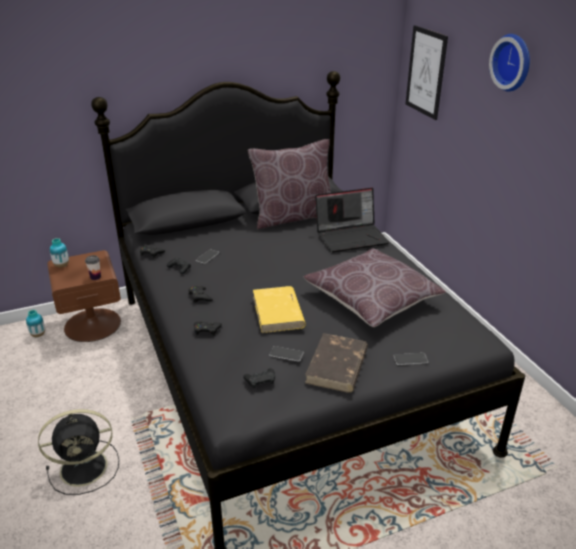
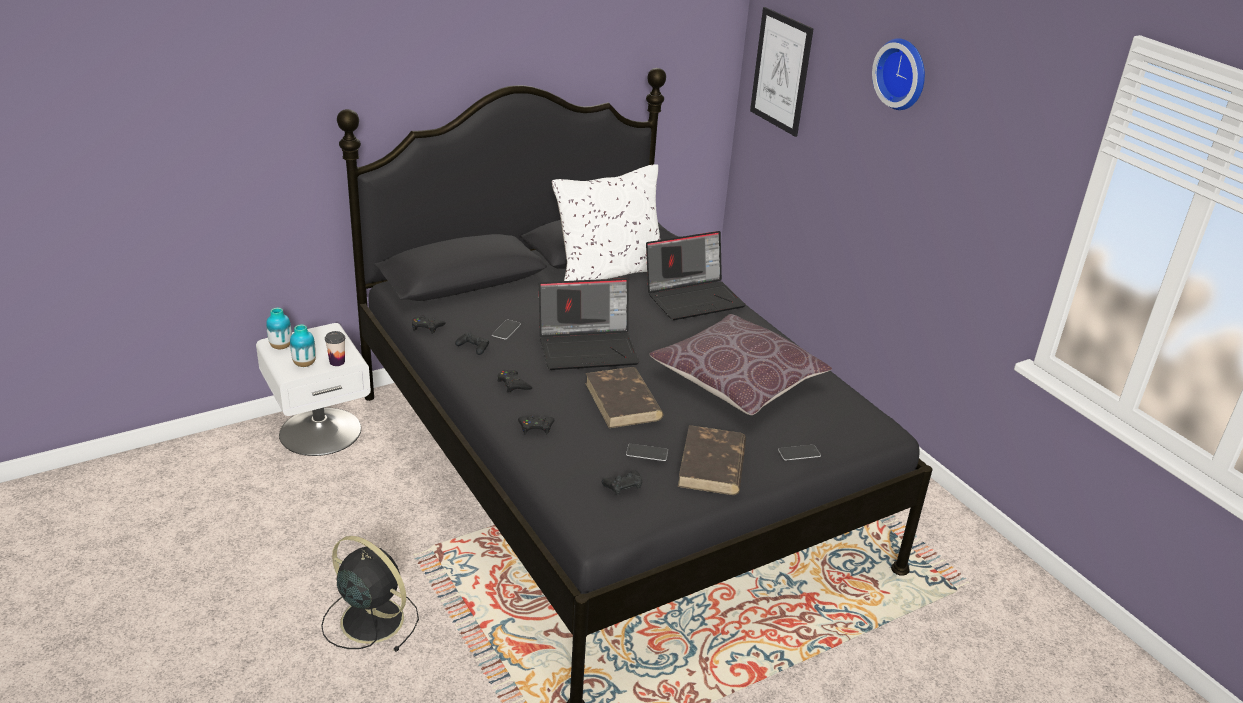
camera: 10 degrees left, 0 degrees up
vase [26,310,45,337] -> vase moved to [290,324,316,367]
black fan [38,409,119,495] -> black fan turned 120 degrees counterclockwise [321,536,419,652]
brown nightstand [47,250,121,342] -> white nightstand [256,323,371,456]
brown pillow [248,139,331,229] -> white pillow [552,164,660,281]
yellow book [253,286,306,333] -> brown book [585,367,664,428]
none -> laptop [539,278,639,370]

